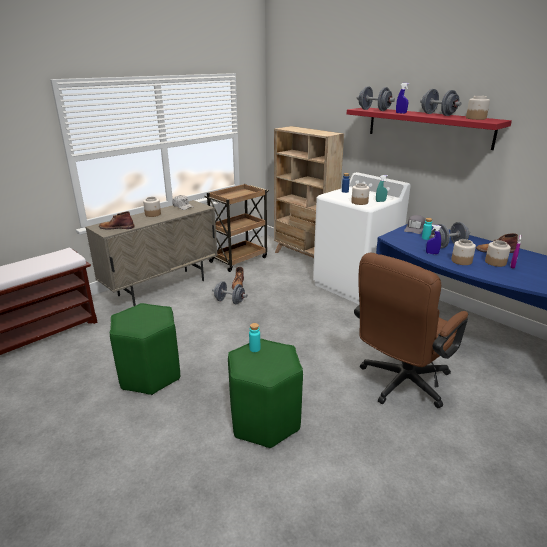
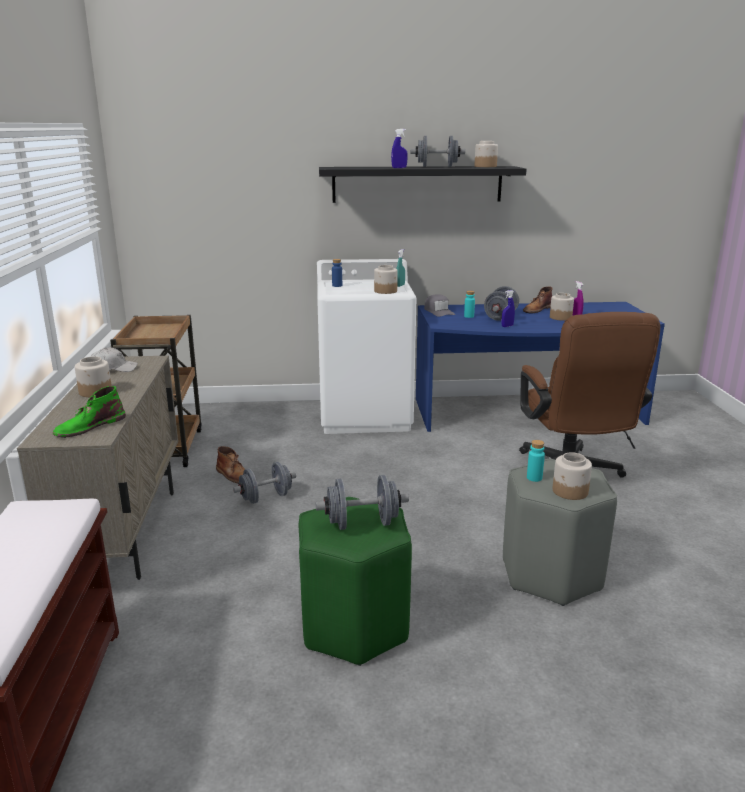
camera: 50 degrees left, 5 degrees down
brown boot [99,211,135,230] -> green boot [53,386,126,438]
green stool [228,338,303,448] -> grey stool [503,459,617,606]
beige bookcase [274,126,344,258] -> none
red shelf [347,108,512,150] -> black shelf [319,166,527,203]
grey dumbbell [357,86,395,111] -> grey dumbbell moved to [316,475,409,530]
jar [451,239,476,265] -> jar moved to [553,452,592,500]

